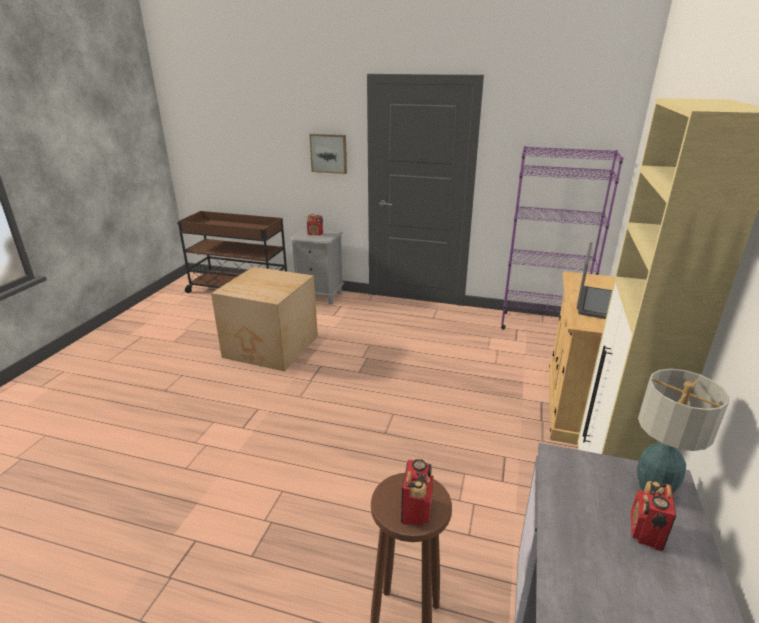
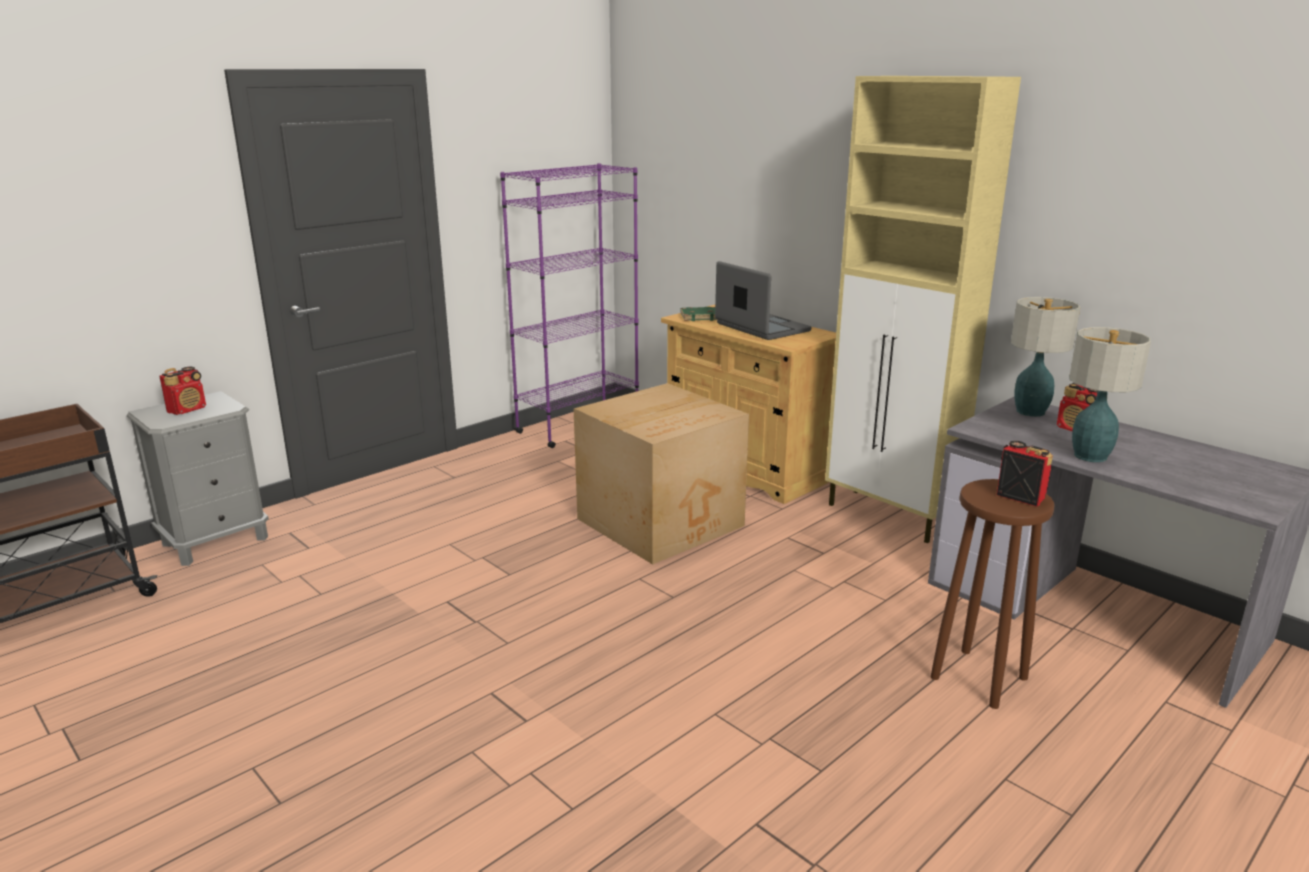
camera: 60 degrees left, 5 degrees down
cardboard box [211,267,318,372] -> cardboard box moved to [573,383,749,564]
picture [309,134,347,174] -> none
none -> green book [681,307,717,321]
none -> table lamp [1069,327,1151,462]

